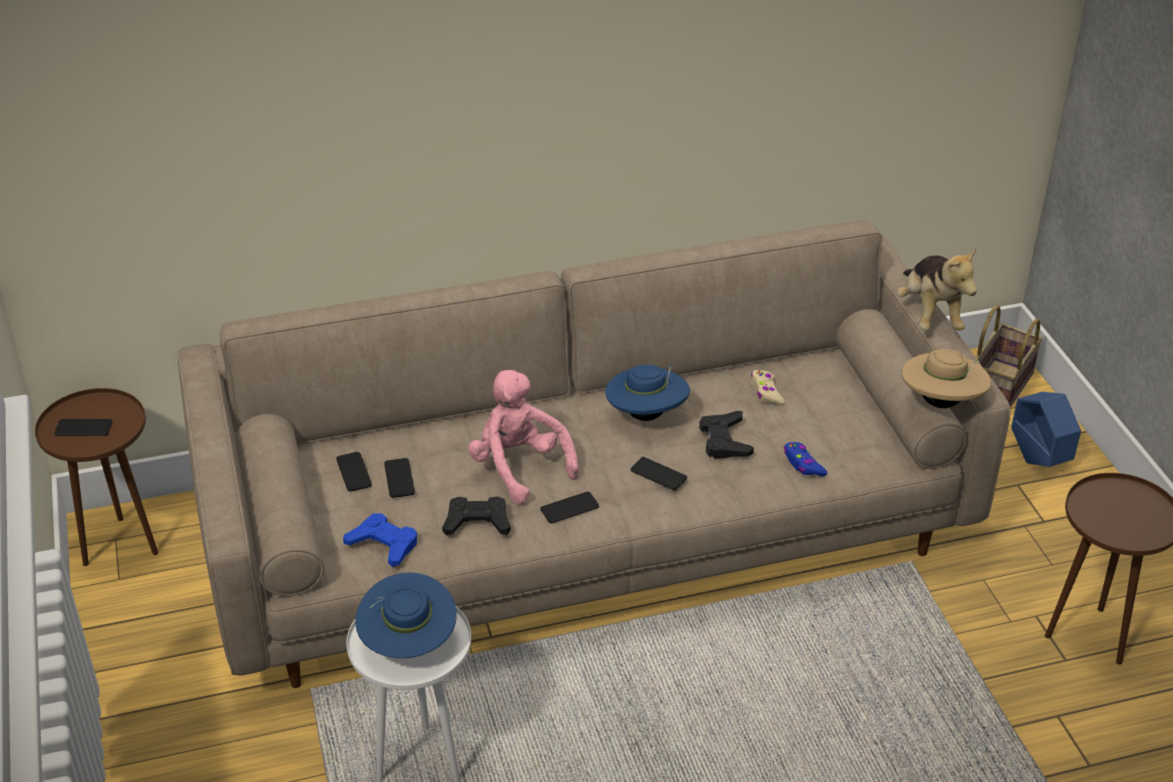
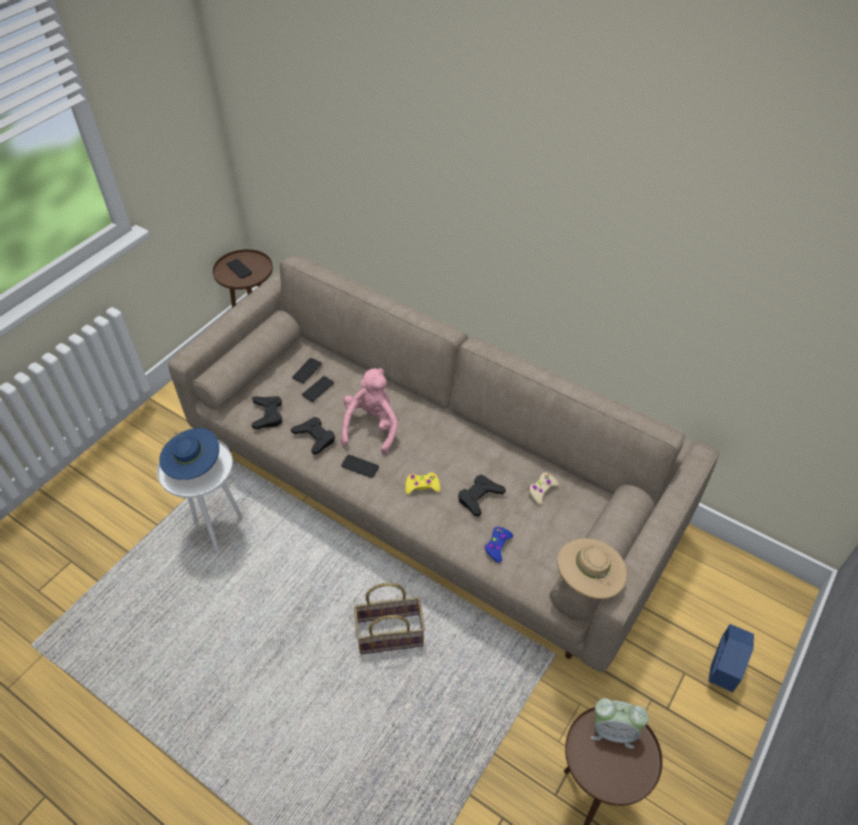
camera: 50 degrees right, 10 degrees up
blue game controller [343,513,417,567] -> black game controller [252,396,282,429]
blue hat [605,364,690,421] -> none
phone [630,457,687,490] -> yellow game controller [405,473,440,494]
plush toy [897,248,977,331] -> none
basket [976,305,1042,408] -> basket moved to [354,583,425,654]
none -> alarm clock [591,698,649,749]

